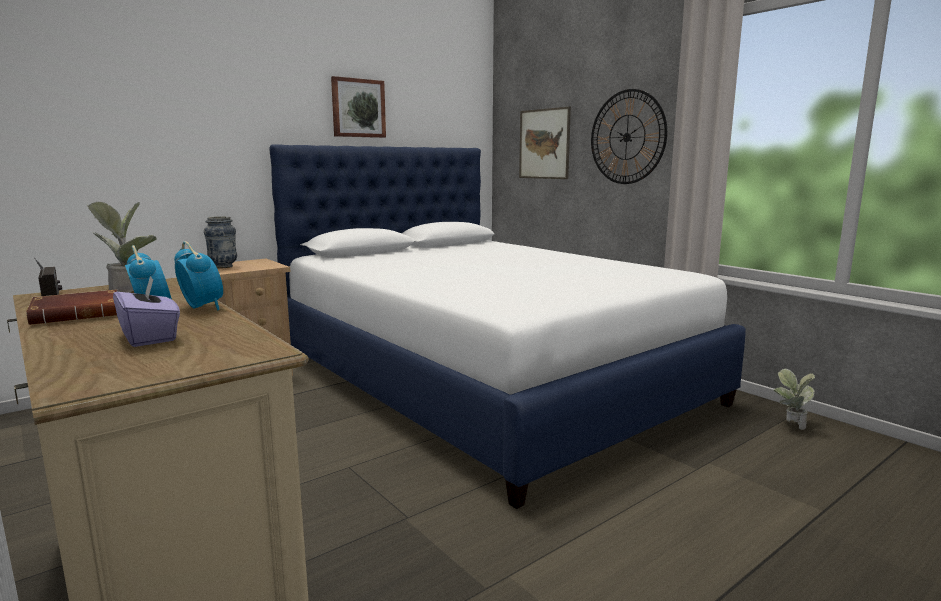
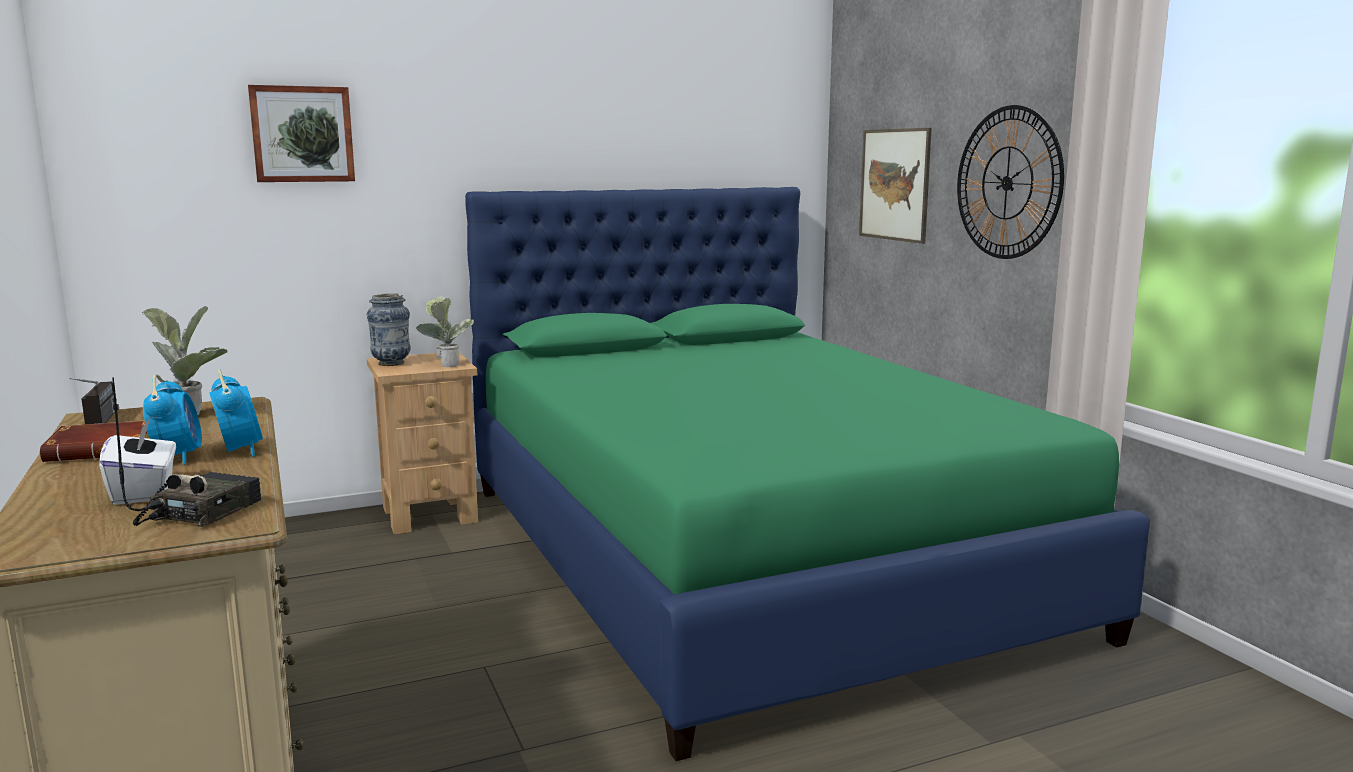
camera: 15 degrees right, 0 degrees up
purple tissue box [113,275,180,347] -> white tissue box [99,417,176,505]
white bed [269,144,746,509] -> green bed [465,187,1150,761]
picture [331,76,386,138] -> picture moved to [248,85,355,182]
potted plant [774,369,815,430] -> potted plant moved to [416,296,474,368]
none -> radio [112,377,261,527]

